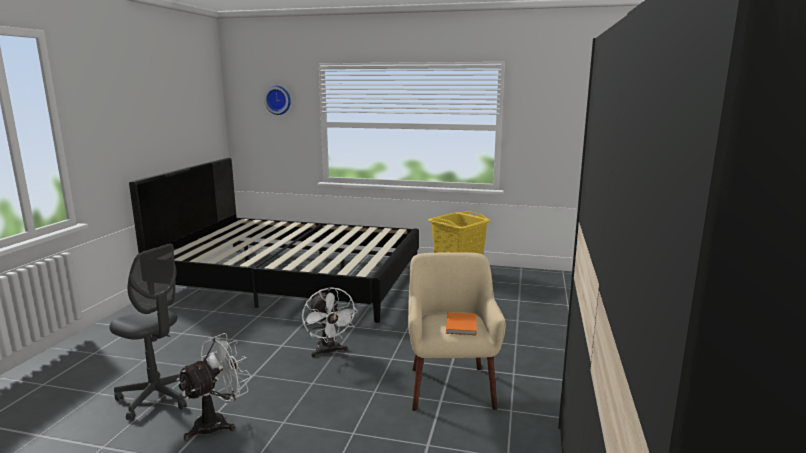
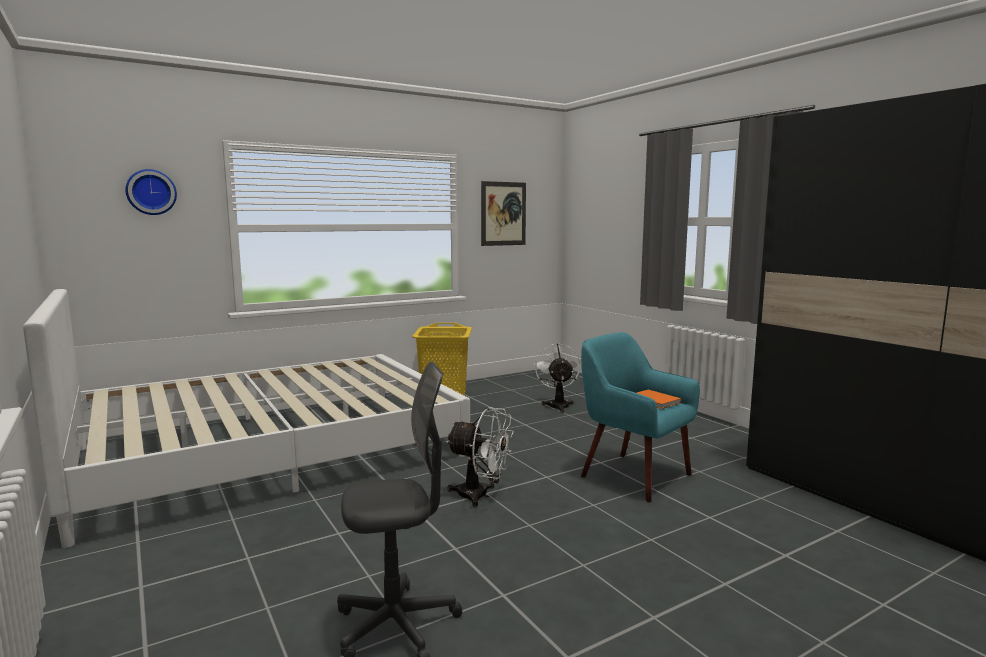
camera: 45 degrees left, 5 degrees down
black bed [129,158,419,323] -> white bed [23,289,470,548]
white fan [176,333,251,441] -> white fan moved to [534,343,581,413]
beige armchair [408,252,506,411] -> turquoise armchair [581,332,700,503]
none -> picture [481,181,526,246]

